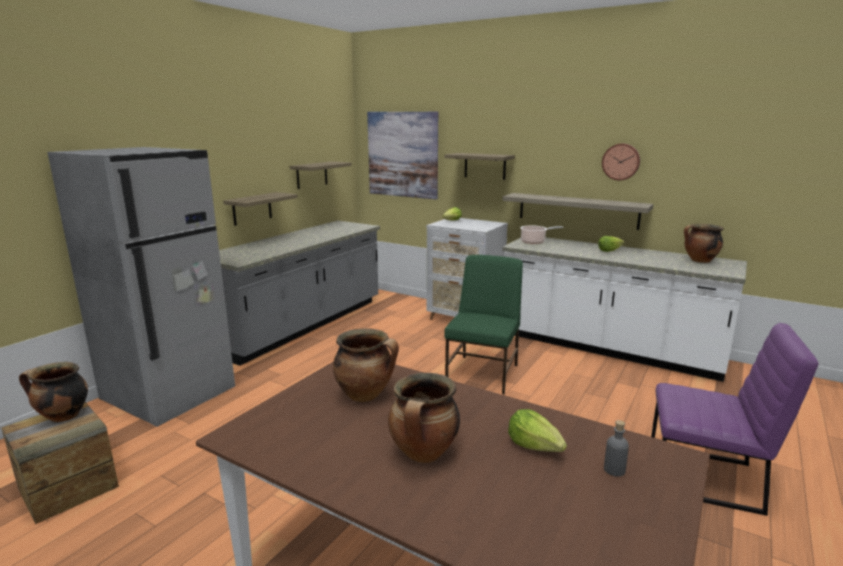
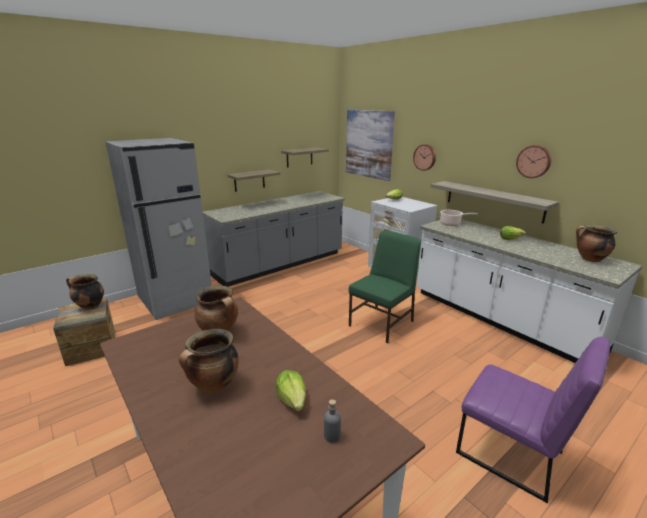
camera: 20 degrees right, 5 degrees up
shelf [444,153,515,180] -> wall clock [413,144,436,171]

